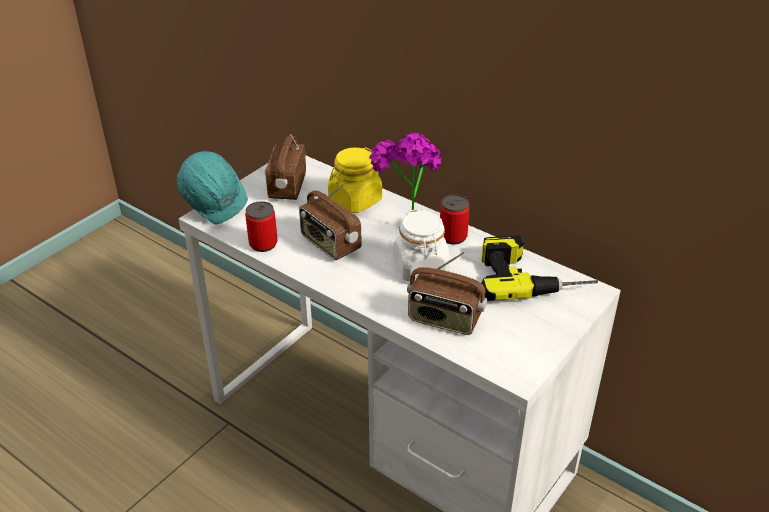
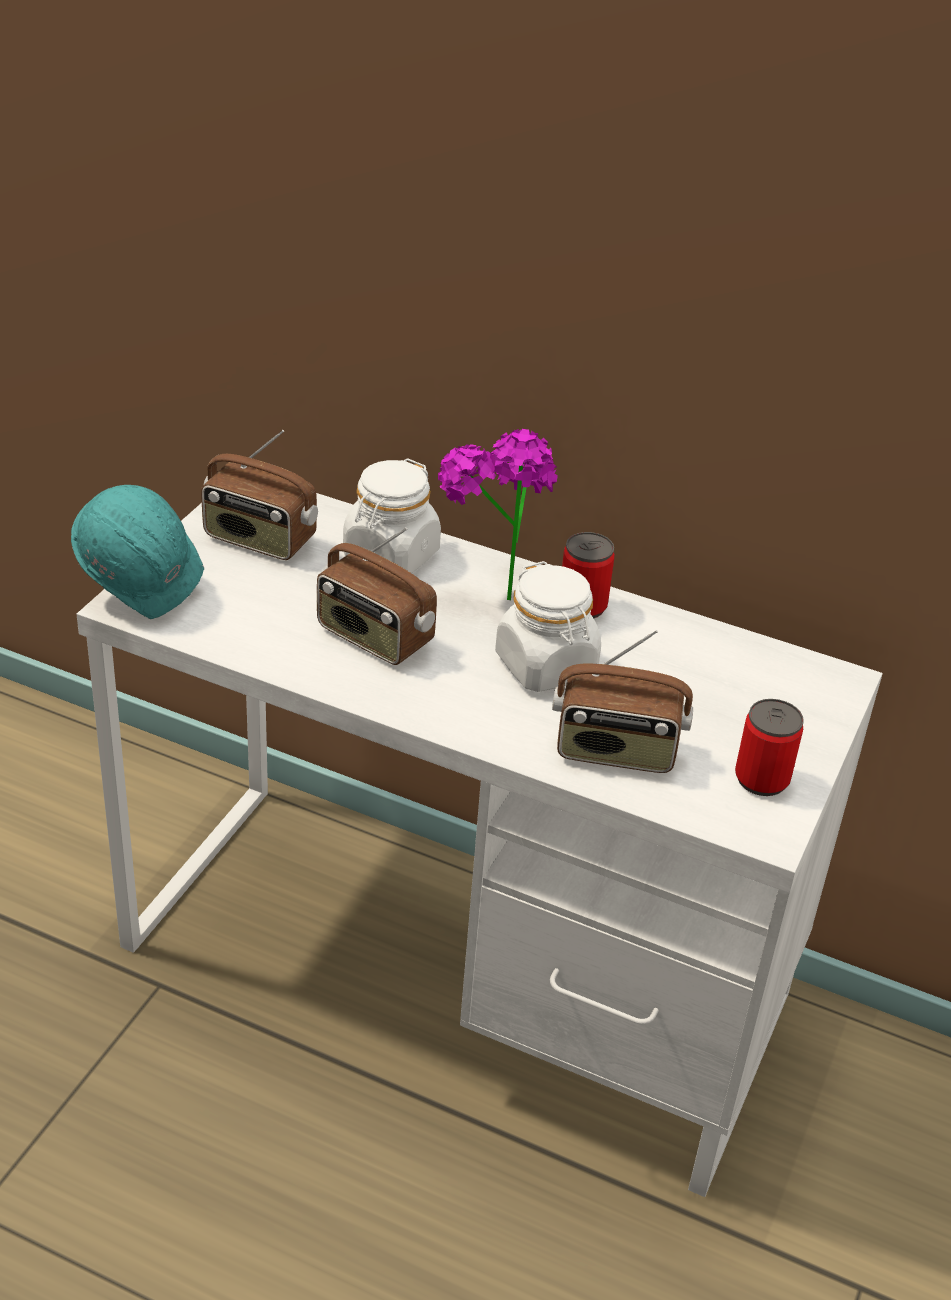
camera: 15 degrees left, 0 degrees up
can [245,201,278,252] -> can moved to [735,699,804,796]
radio [265,134,306,200] -> radio turned 60 degrees counterclockwise [201,430,318,560]
yellow jar [328,147,382,213] -> white jar [343,459,441,573]
power drill [481,235,598,301] -> none

